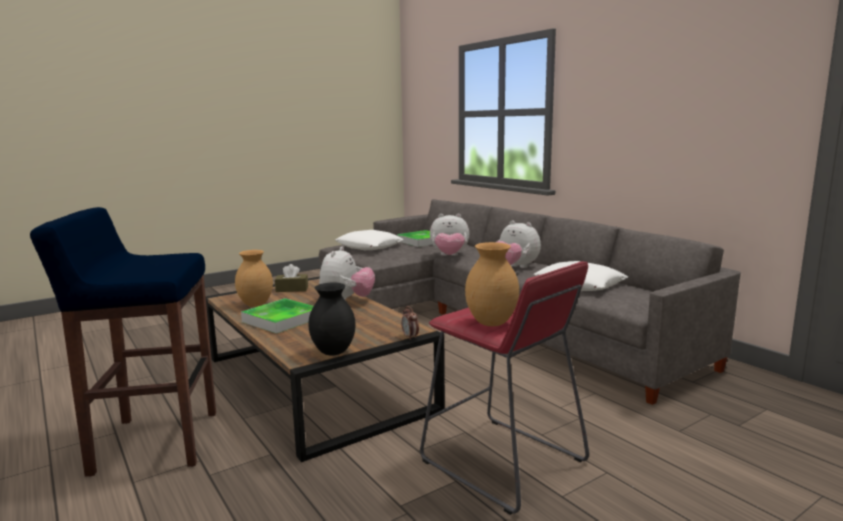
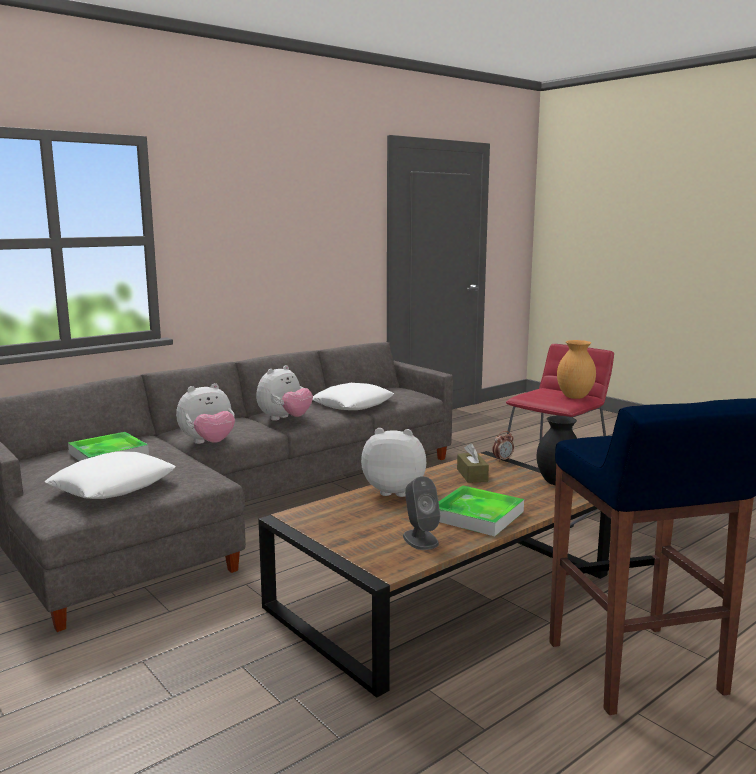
camera: 95 degrees left, 0 degrees up
brown vase [235,250,273,307] -> grey speaker [403,476,441,550]
brown tissue box [275,264,308,292] -> brown tissue box moved to [457,443,489,483]
plush toy [430,214,469,256] -> plush toy turned 60 degrees clockwise [176,383,235,444]

